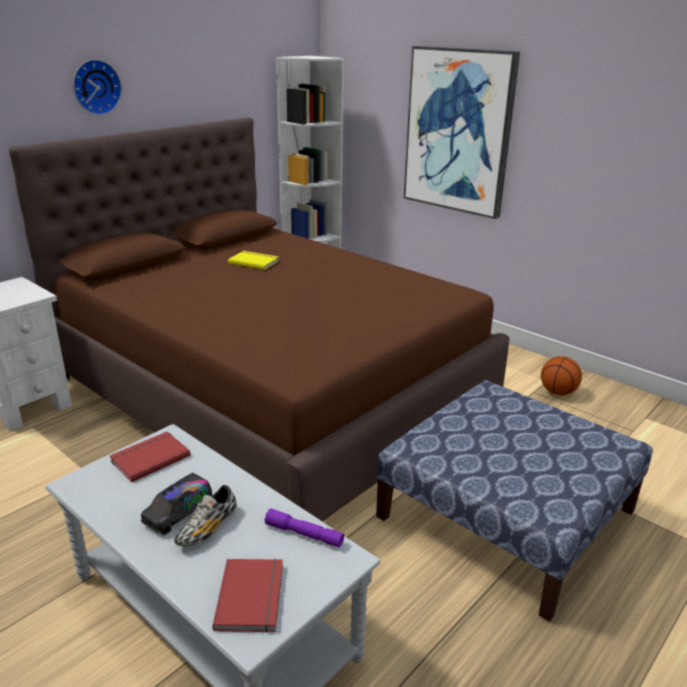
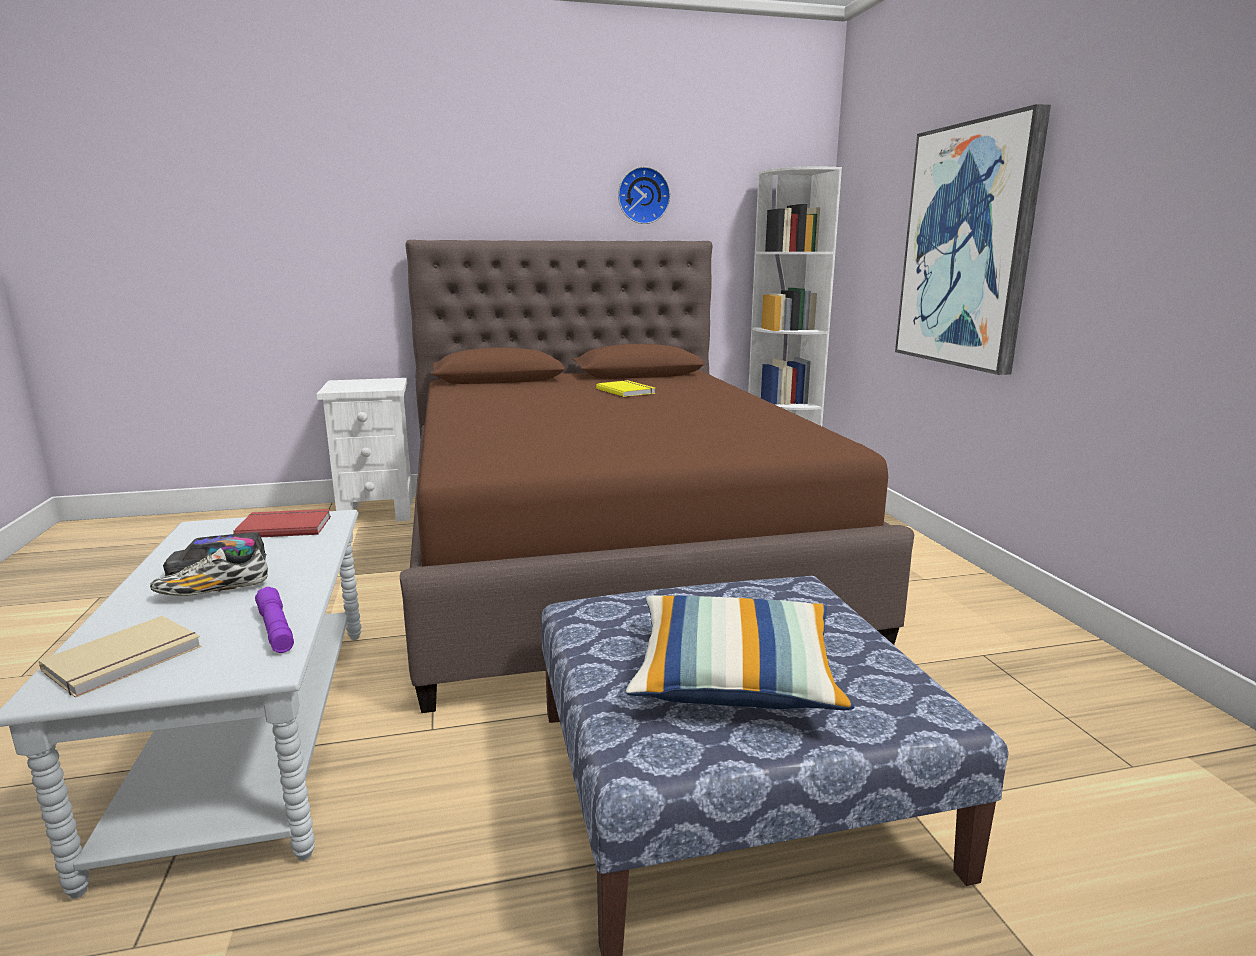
camera: 35 degrees right, 10 degrees down
wall clock [73,59,122,115] -> wall clock moved to [618,166,670,224]
red book [212,559,283,633] -> beige book [39,616,202,698]
basketball [541,356,582,395] -> none
none -> pillow [626,595,854,710]

